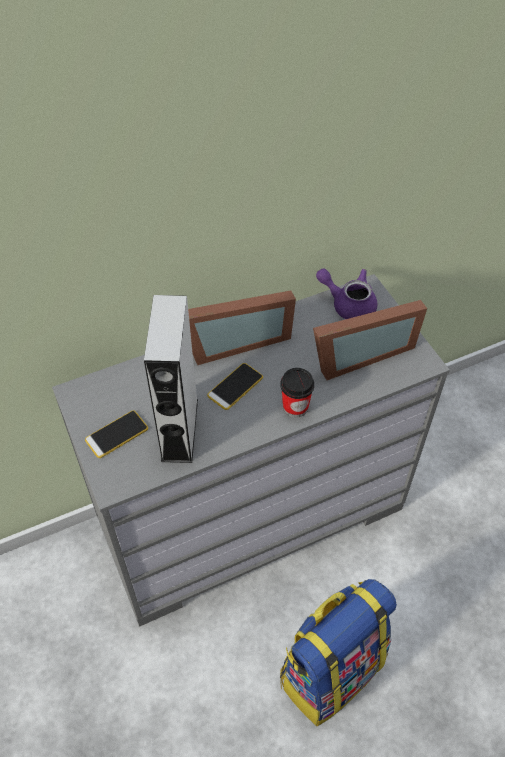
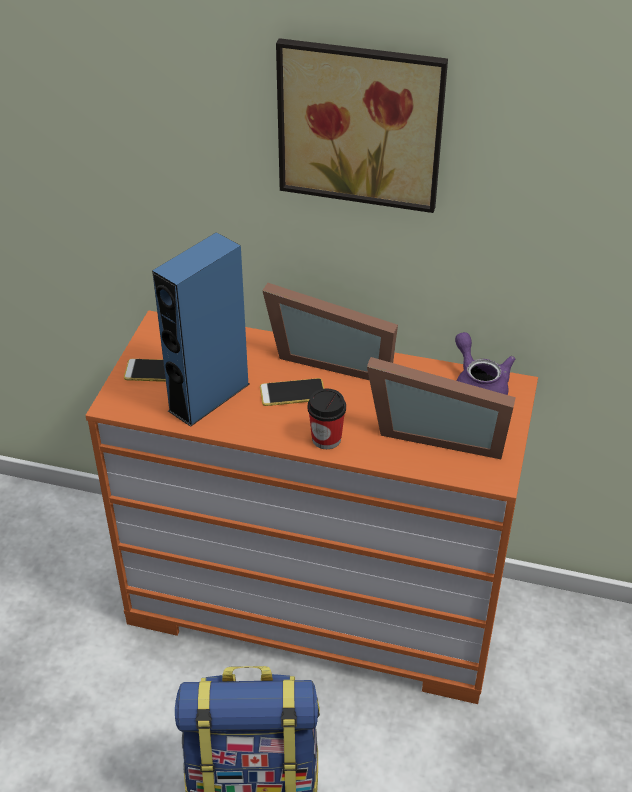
camera: 40 degrees right, 10 degrees down
grey dresser [52,274,450,627] -> orange dresser [85,311,538,704]
grey speaker [144,295,198,463] -> blue speaker [152,232,250,427]
none -> picture [276,38,448,213]

